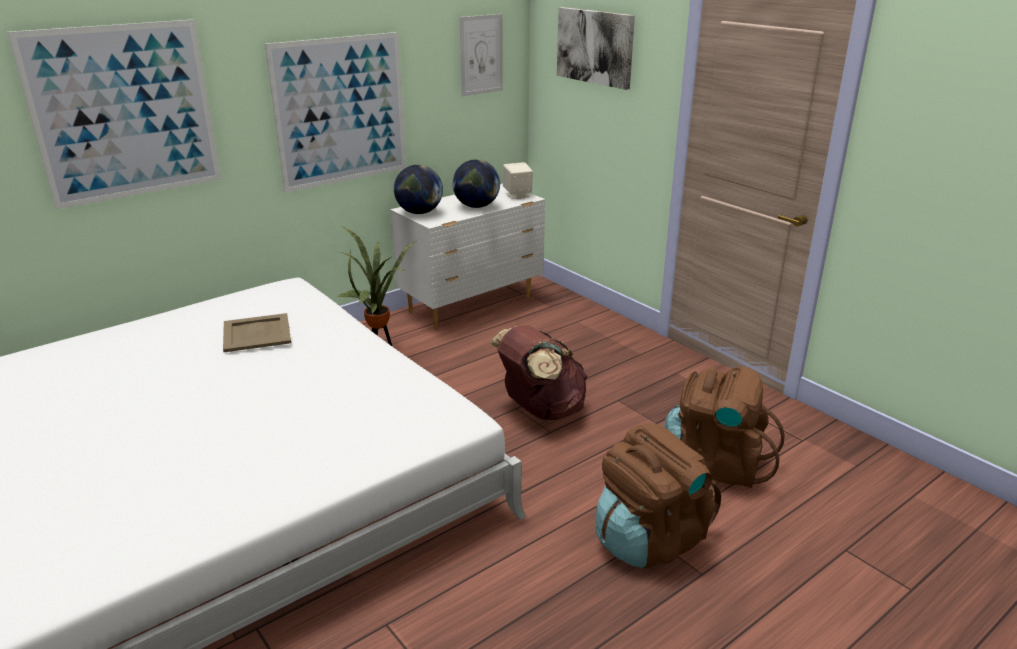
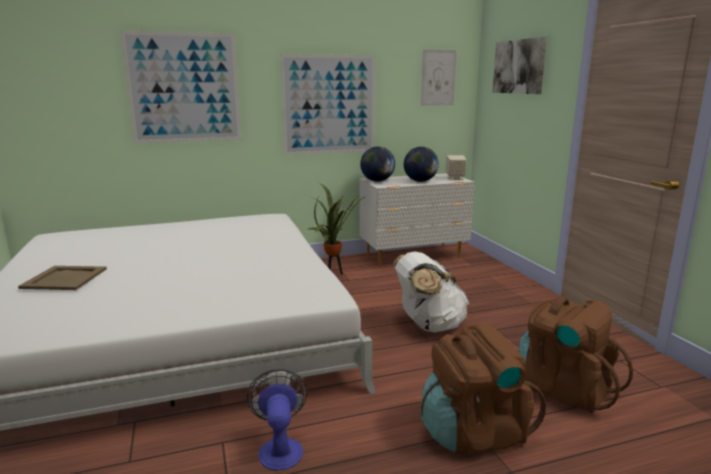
camera: 20 degrees right, 10 degrees down
beige tray [223,313,291,352] -> beige tray moved to [18,266,107,290]
brown backpack [490,325,588,420] -> white backpack [393,252,469,333]
none -> fan [247,369,307,470]

